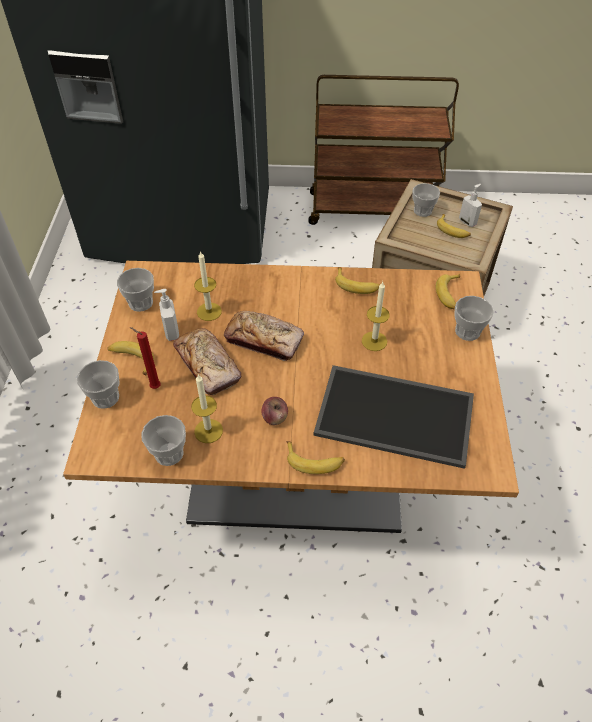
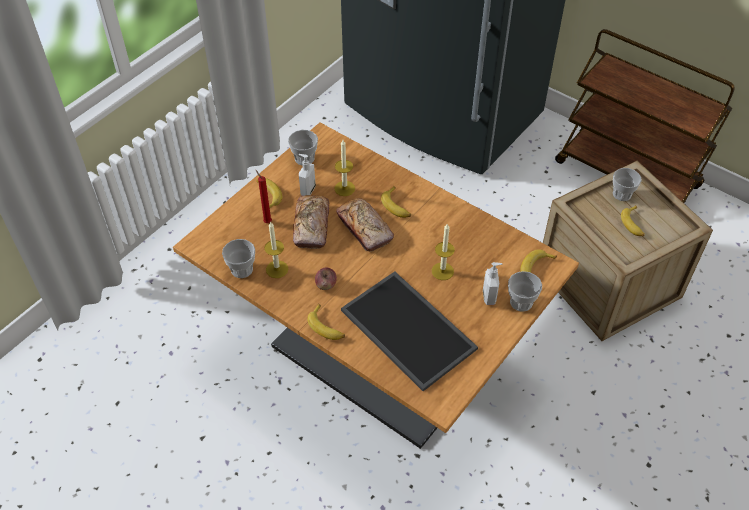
camera: 35 degrees right, 0 degrees up
cup [77,360,120,409] -> none
banana [335,267,380,294] -> banana moved to [381,186,411,218]
soap dispenser [459,184,482,227] -> soap dispenser moved to [483,262,502,305]

